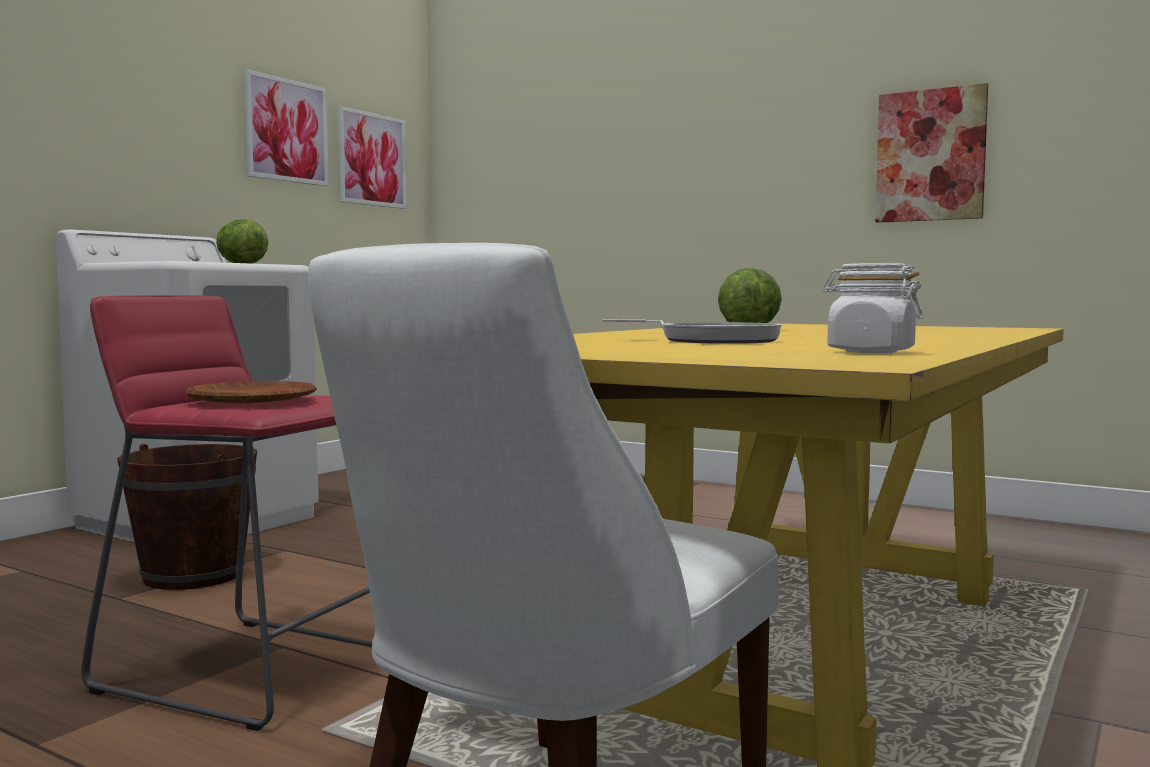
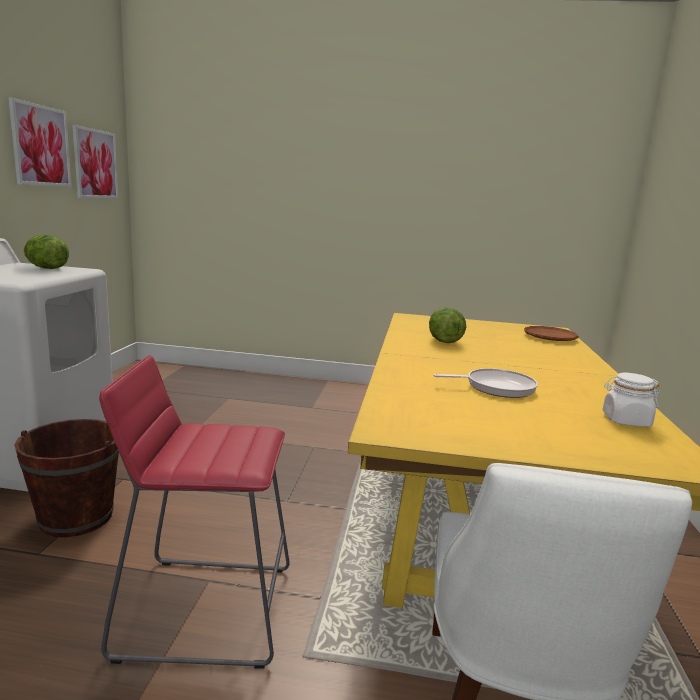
camera: 25 degrees left, 10 degrees up
brown plate [186,381,317,403] -> brown plate moved to [524,326,579,341]
picture [875,83,988,223] -> none

